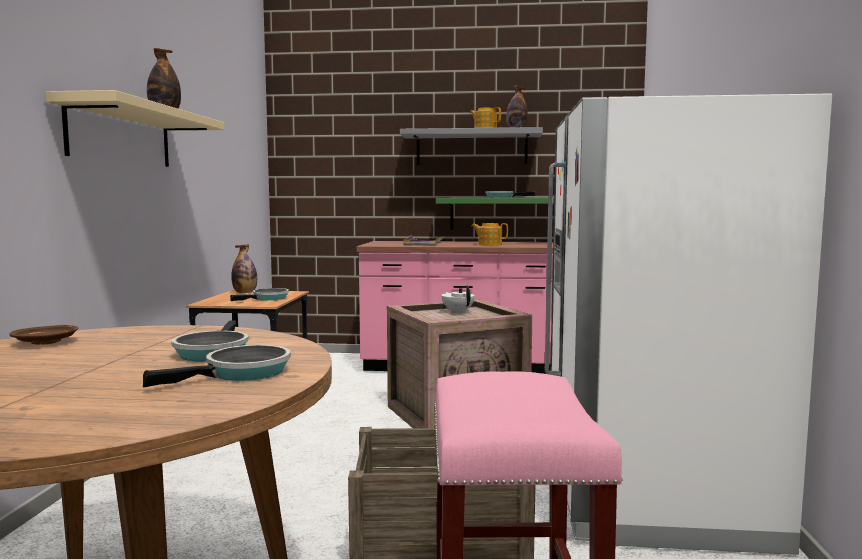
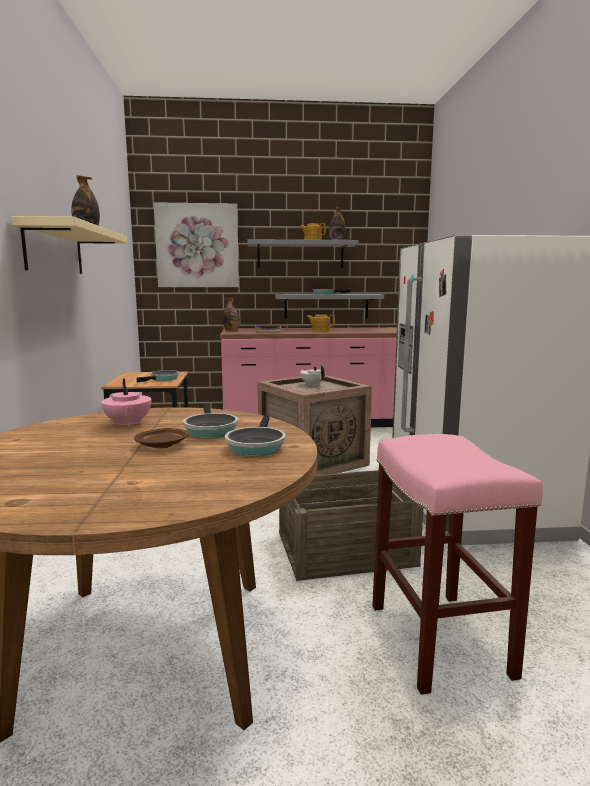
camera: 10 degrees left, 5 degrees up
brown plate [10,325,78,345] -> brown plate moved to [134,428,188,448]
frying pan [143,345,291,387] -> frying pan turned 150 degrees clockwise [225,416,286,456]
bottle [231,244,257,293] -> bottle moved to [223,298,240,331]
green shelf [436,198,554,230] -> grey shelf [275,294,384,319]
none -> pink teapot [101,379,152,428]
none -> picture [154,202,239,287]

